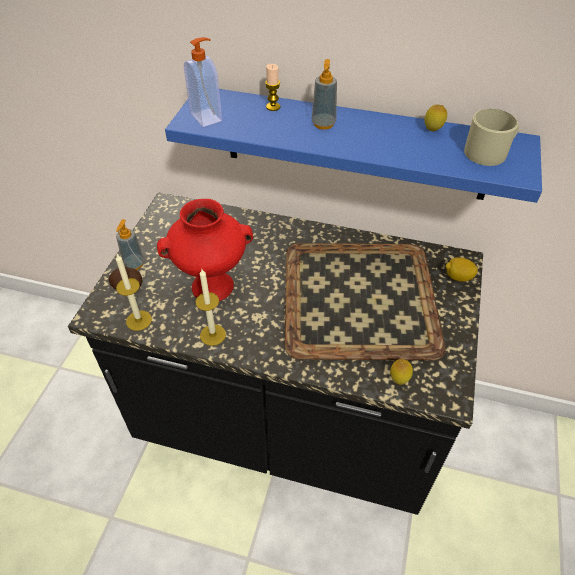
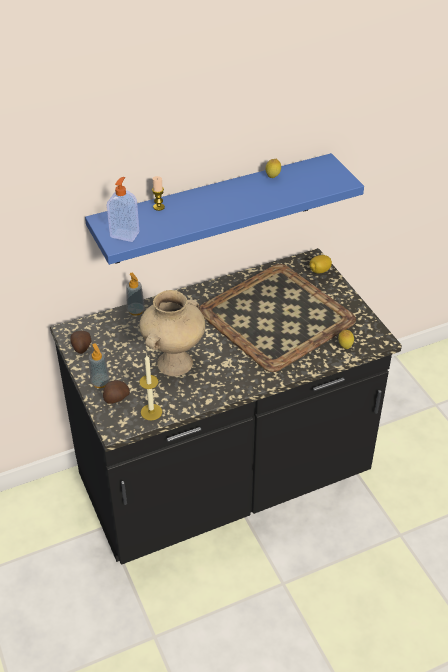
camera: 40 degrees left, 5 degrees down
red vase [157,199,253,301] -> beige vase [140,290,205,376]
candle [196,269,226,346] -> none
soap dispenser [312,59,337,130] -> soap dispenser moved to [126,273,145,316]
beige mug [464,109,519,166] -> none
none -> potato [70,331,91,354]

